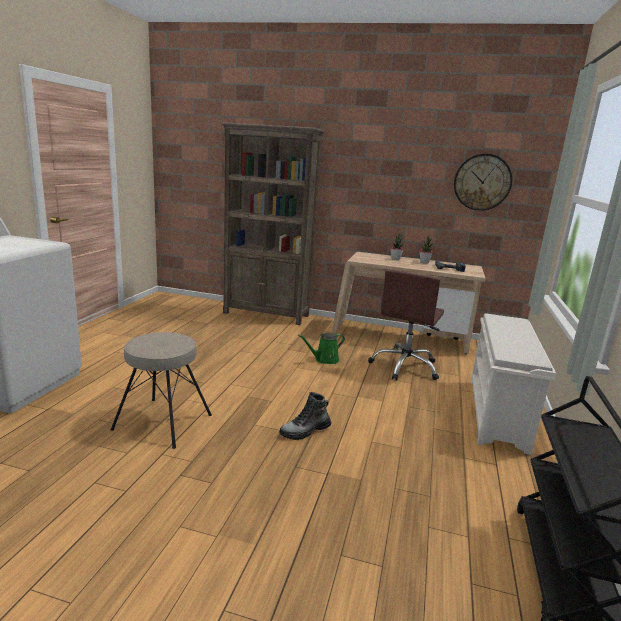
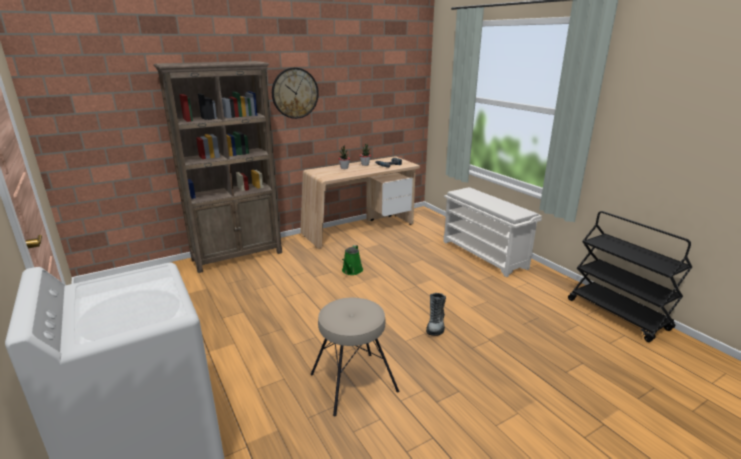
camera: 45 degrees left, 5 degrees up
brown office chair [368,269,444,381] -> none
wall clock [454,154,512,211] -> wall clock moved to [272,68,319,119]

